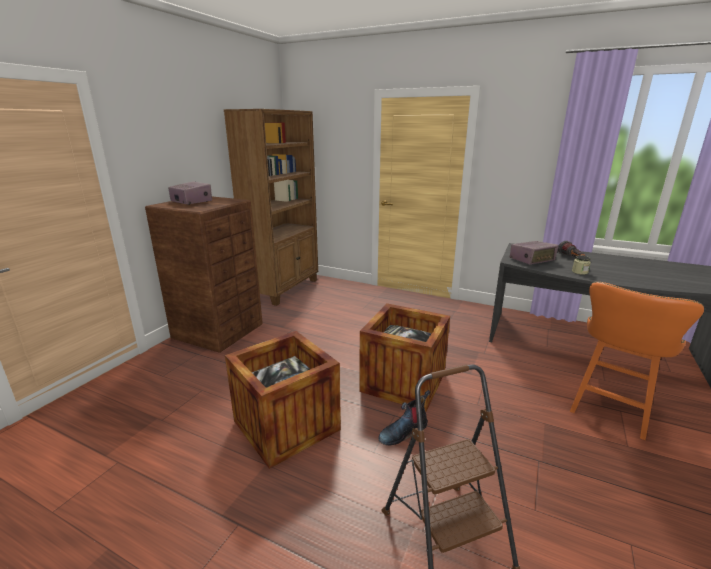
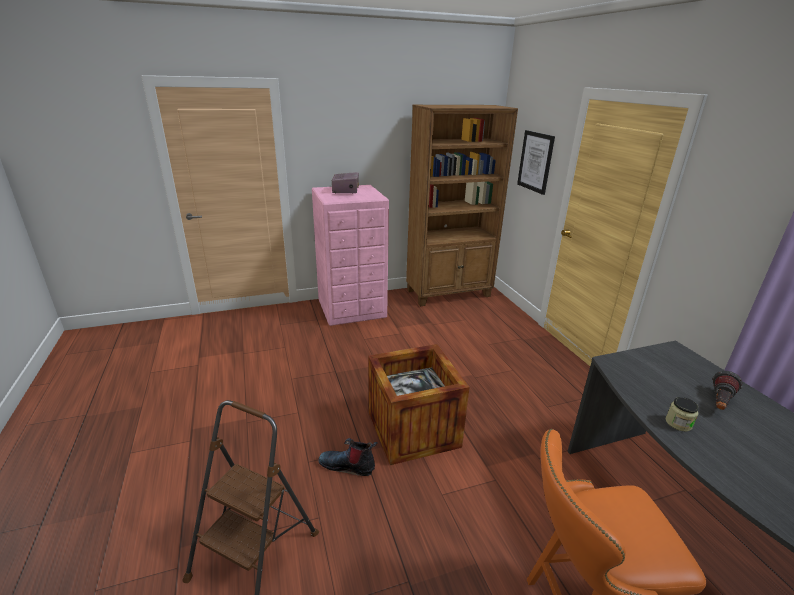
camera: 45 degrees right, 5 degrees up
brown dresser [145,196,263,353] -> pink dresser [312,185,389,326]
crate [225,331,341,469] -> none
radio [510,241,558,265] -> none
none -> picture [517,130,555,195]

